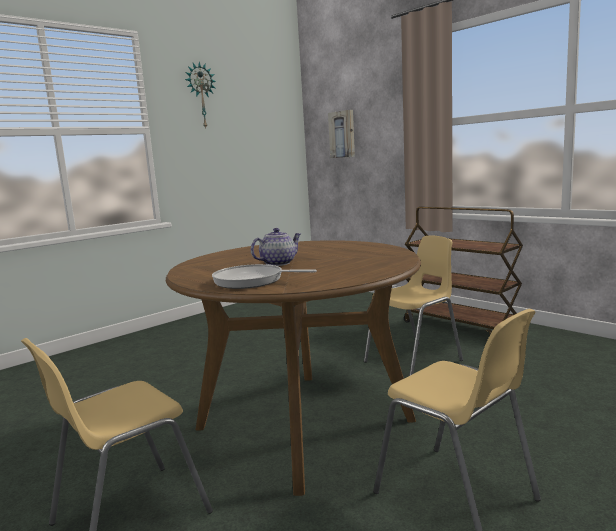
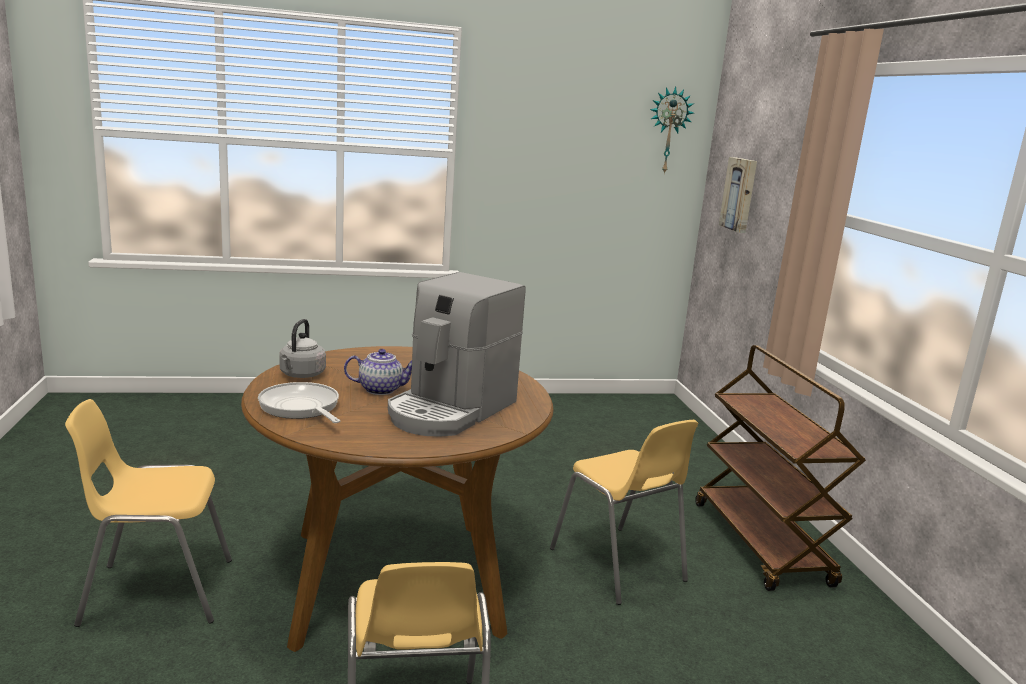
camera: 30 degrees right, 5 degrees up
wall clock [185,62,216,128] -> wall clock moved to [650,87,694,174]
yellow chair [364,236,463,376] -> yellow chair turned 60 degrees clockwise [550,420,698,605]
none -> grey kettle [279,319,326,378]
none -> coffee machine [388,272,525,437]

